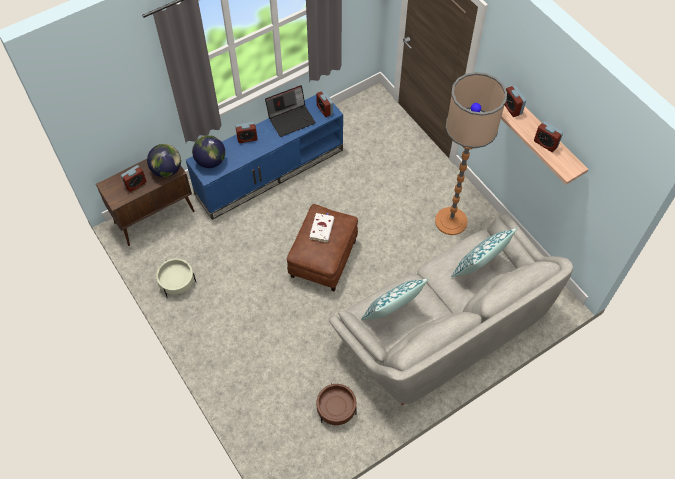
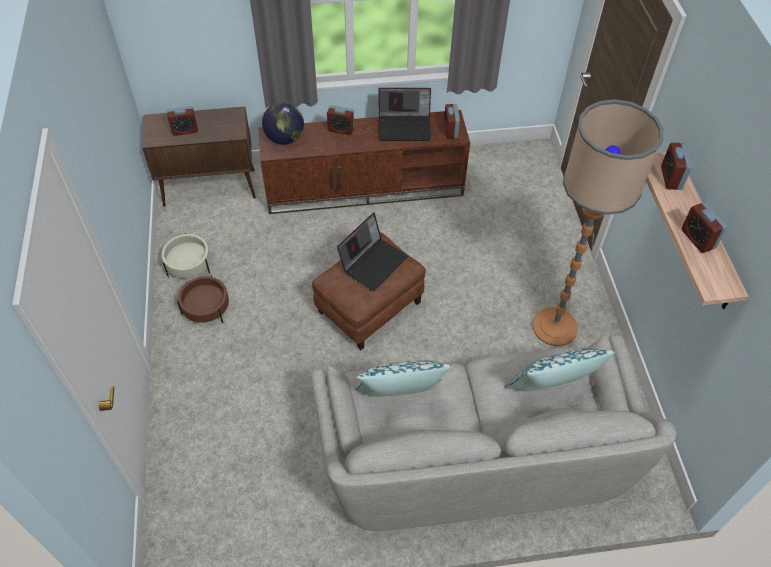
camera: 25 degrees right, 5 degrees down
globe [147,144,181,177] -> none
blue tv stand [186,95,343,220] -> brown tv stand [258,110,470,214]
white book [309,213,334,242] -> laptop [337,213,409,291]
brown planter [316,383,357,425] -> brown planter moved to [177,275,229,323]

